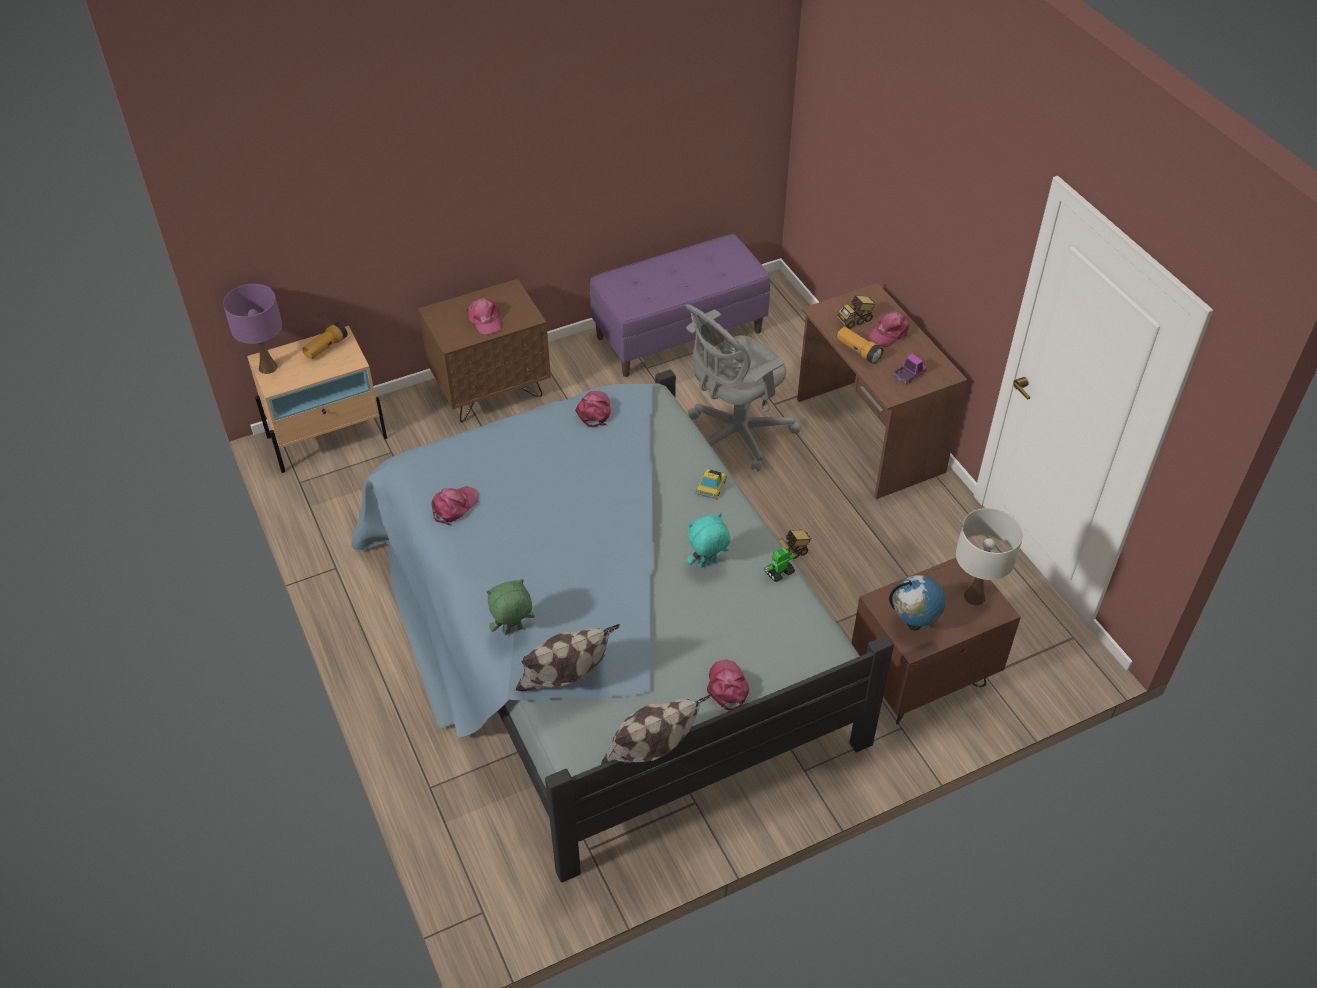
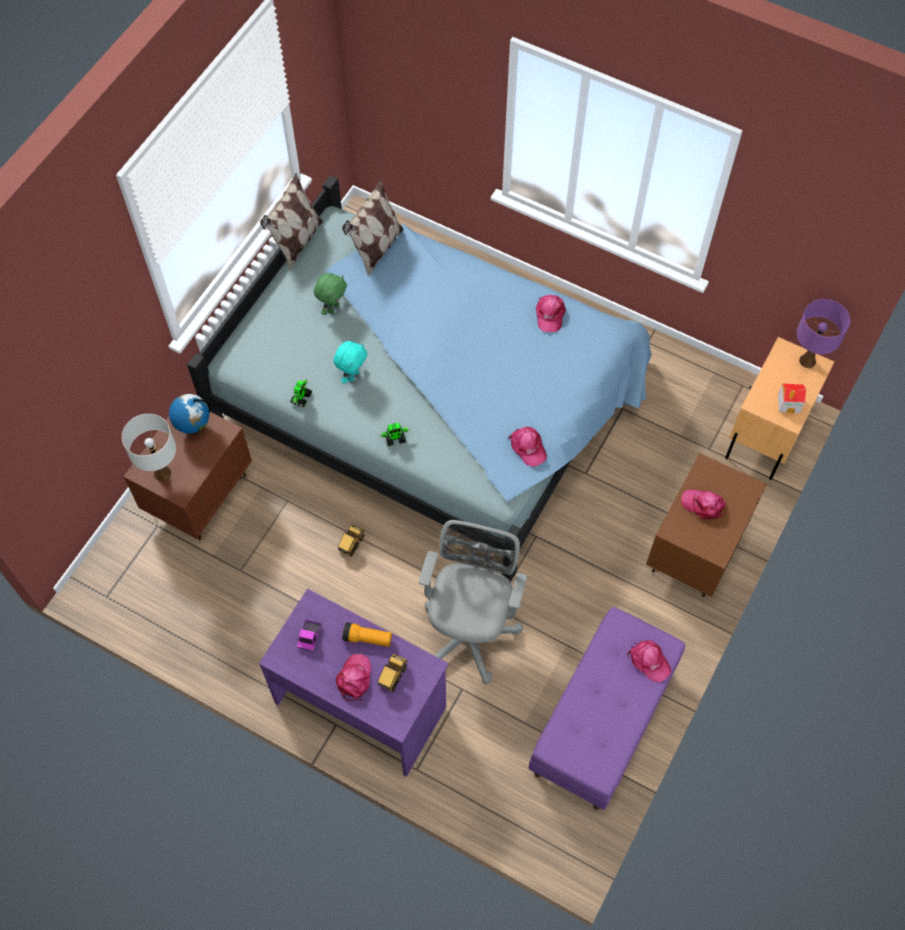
camera: 145 degrees right, 15 degrees up
flashlight [303,322,348,359] -> toy house [778,384,806,414]
green plush toy [487,579,535,635] -> green plush toy moved to [314,273,347,315]
toy car [695,469,727,499] -> toy robot [379,423,410,446]
pink cap [707,659,749,711] -> pink cap moved to [628,640,671,682]
brown desk [797,283,967,499] -> purple desk [259,588,449,777]

